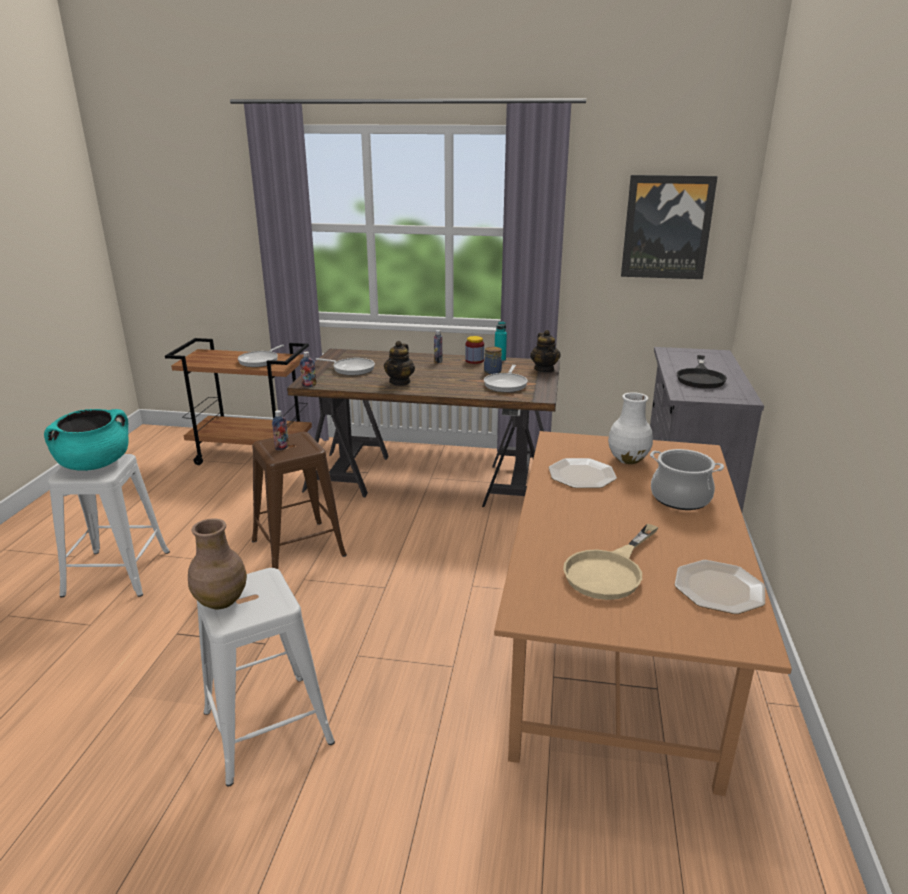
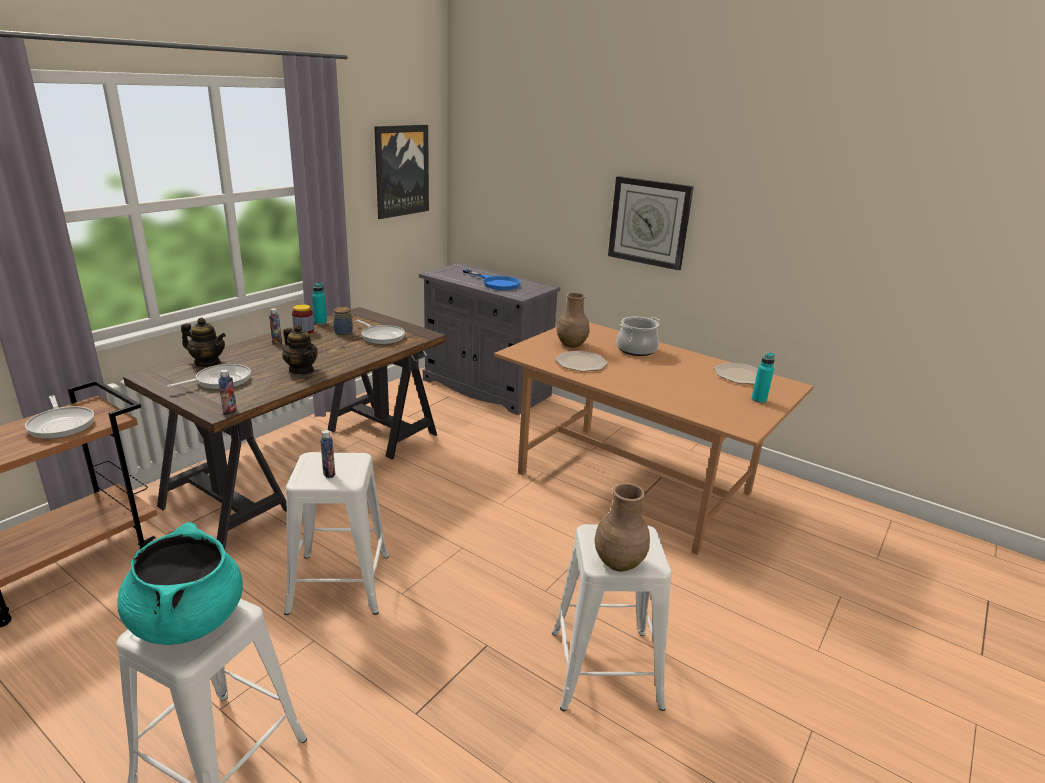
camera: 65 degrees left, 0 degrees up
brown stool [252,432,347,569] -> white stool [284,452,389,615]
teapot [530,330,560,373] -> teapot moved to [181,318,226,367]
beige frying pan [563,524,658,600] -> none
white vase [608,392,653,464] -> brown vase [557,293,589,348]
black frying pan [676,355,727,389] -> blue frying pan [463,269,521,290]
none -> wall clock [608,176,694,271]
none -> turquoise bottle [752,353,775,403]

